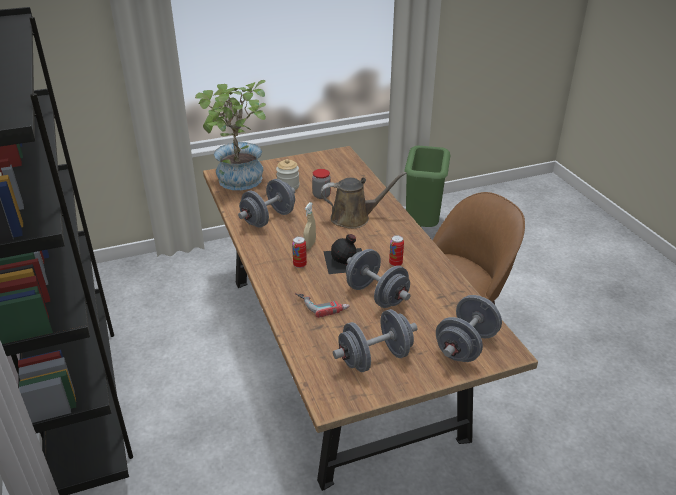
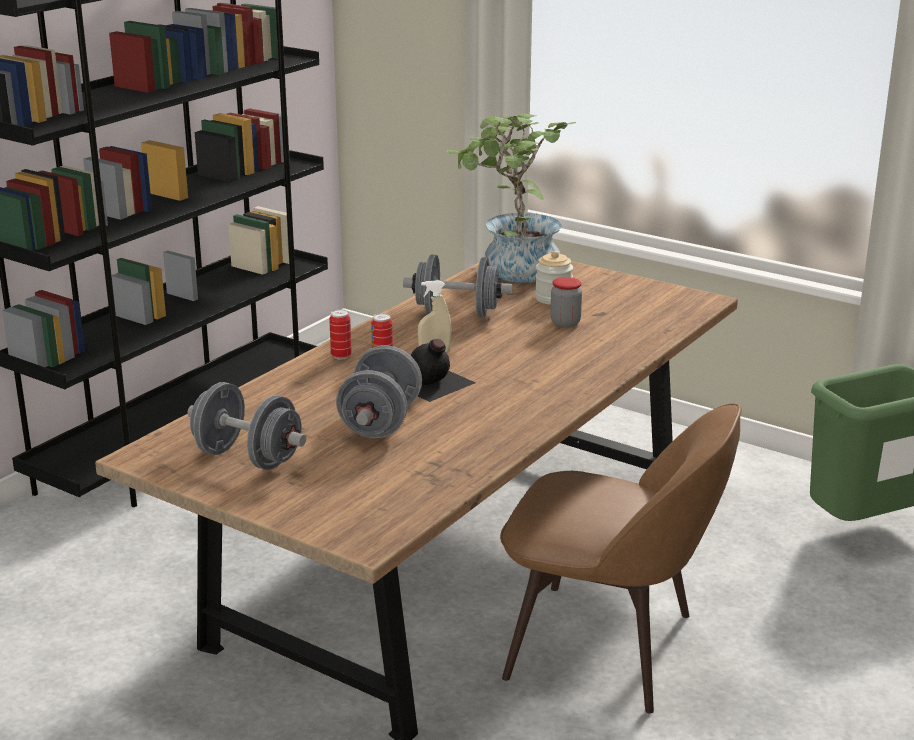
camera: 55 degrees right, 10 degrees down
power drill [295,293,350,318] -> none
brown watering can [321,172,407,229] -> none
can [389,235,404,266] -> can moved to [329,309,352,360]
grey dumbbell [436,295,502,362] -> none

